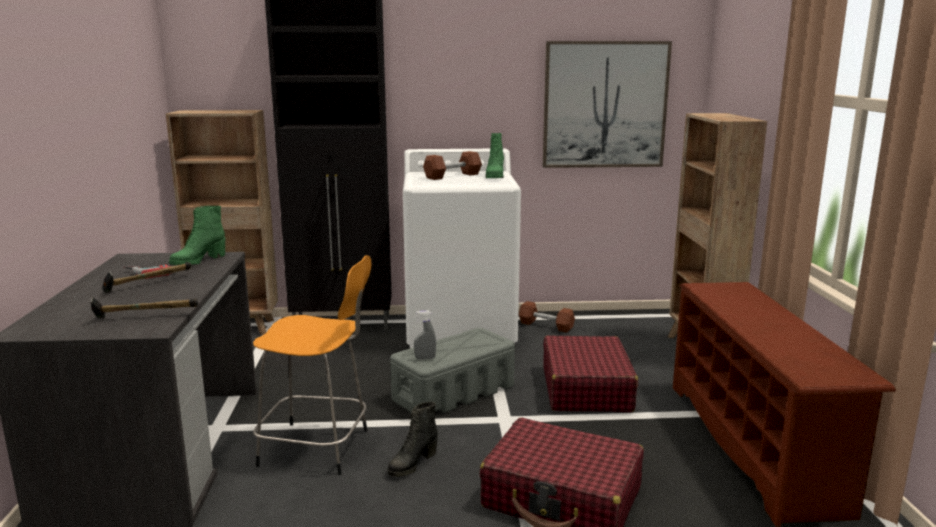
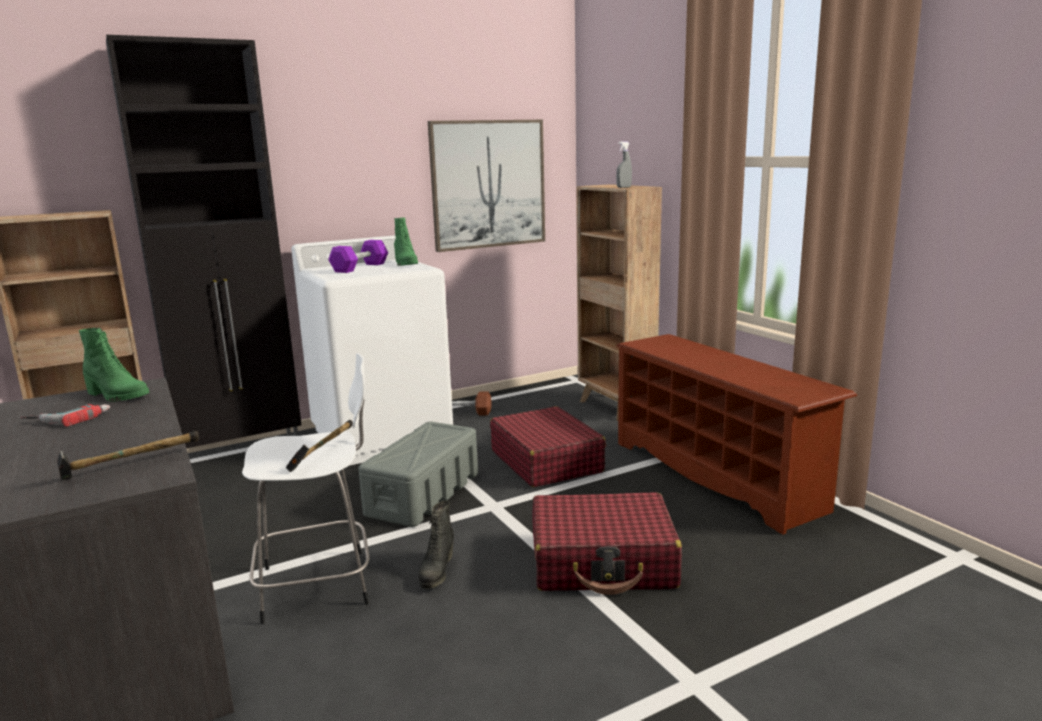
camera: 25 degrees left, 0 degrees up
hammer [102,262,191,293] -> hammer moved to [286,420,353,472]
green boot [169,206,225,265] -> green boot turned 75 degrees counterclockwise [79,328,149,402]
orange stool [253,255,372,475] -> white stool [242,353,369,624]
grey spray bottle [414,311,436,360] -> grey spray bottle moved to [616,141,632,188]
brown dumbbell [423,151,482,180] -> purple dumbbell [328,240,388,273]

